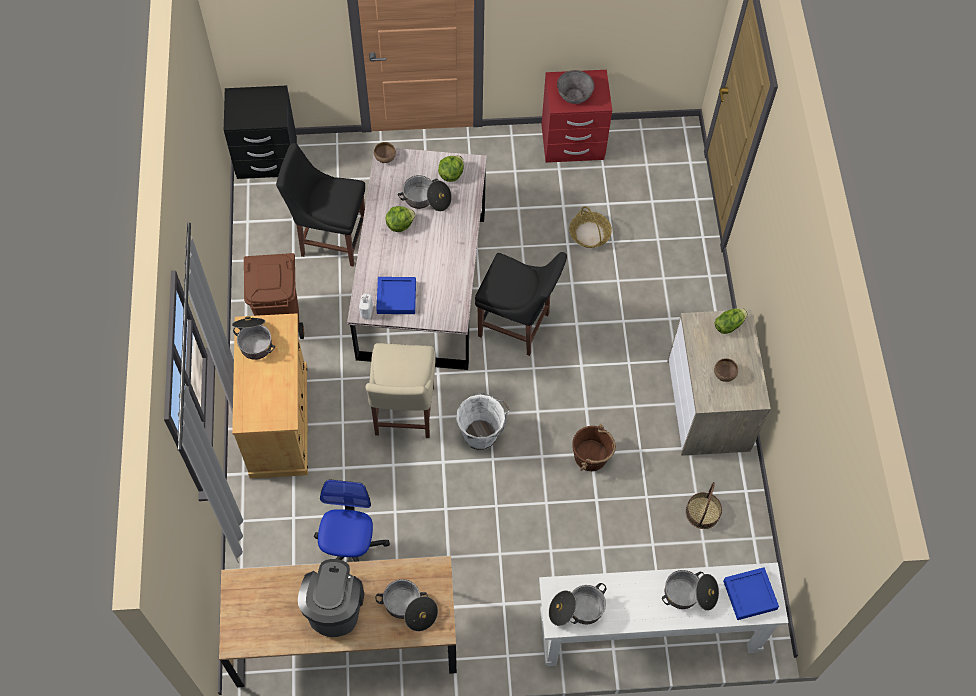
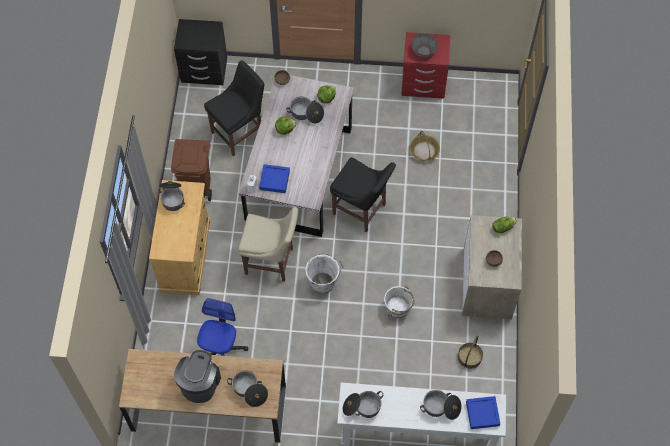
camera: 10 degrees right, 0 degrees up
black chair [276,143,365,267] -> black chair turned 120 degrees clockwise [204,60,265,157]
beige chair [366,343,436,438] -> beige chair turned 90 degrees counterclockwise [238,207,298,282]
brown bucket [572,424,616,471] -> white bucket [384,286,414,318]

